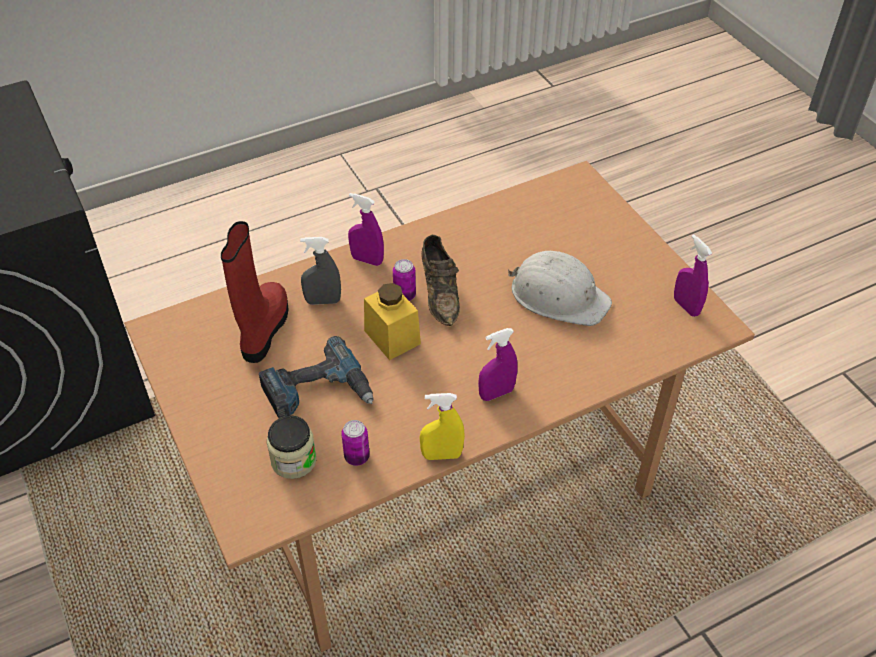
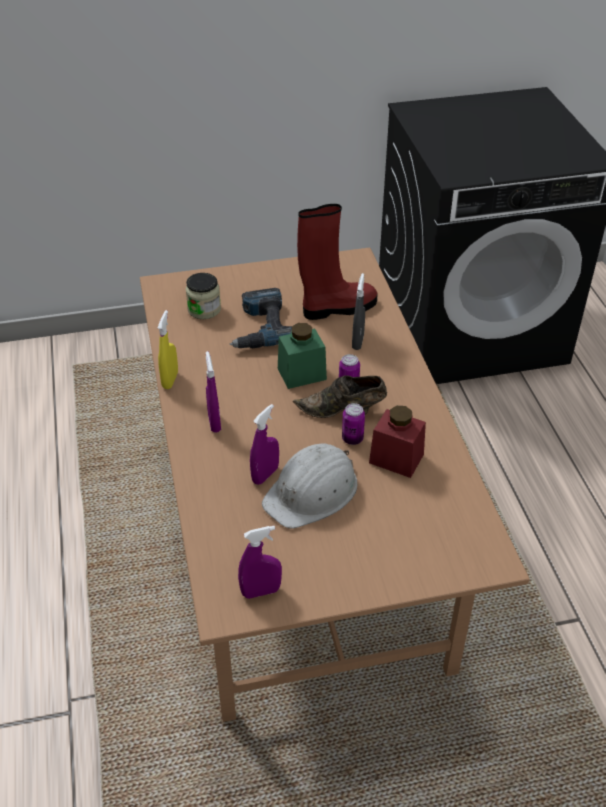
camera: 105 degrees right, 5 degrees down
red boot [221,221,289,363] -> red boot turned 45 degrees counterclockwise [297,204,378,320]
can [341,420,370,466] -> can moved to [342,403,365,445]
purple spray bottle [348,193,384,266] -> purple spray bottle moved to [250,404,279,485]
yellow jar [364,283,421,360] -> green jar [278,323,327,389]
none -> red jar [369,406,426,478]

